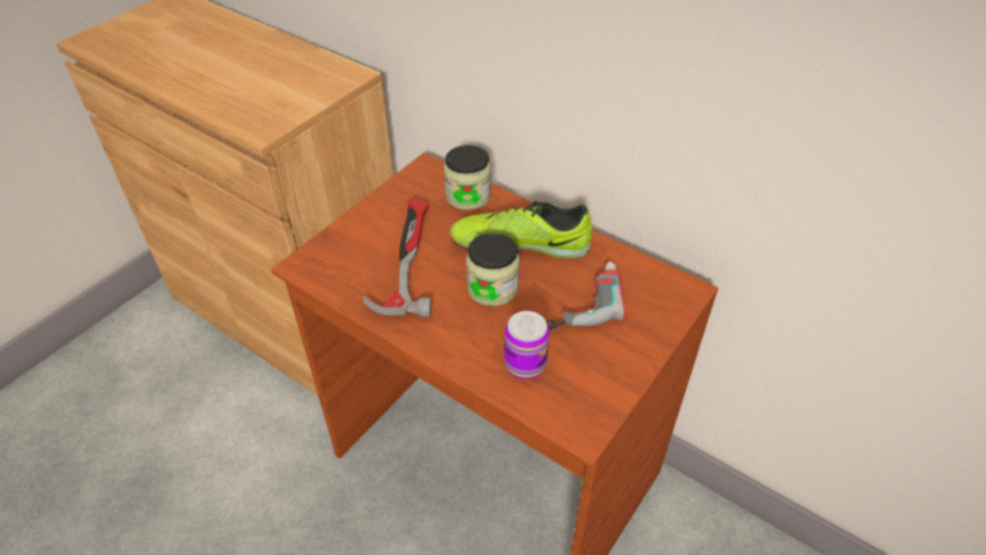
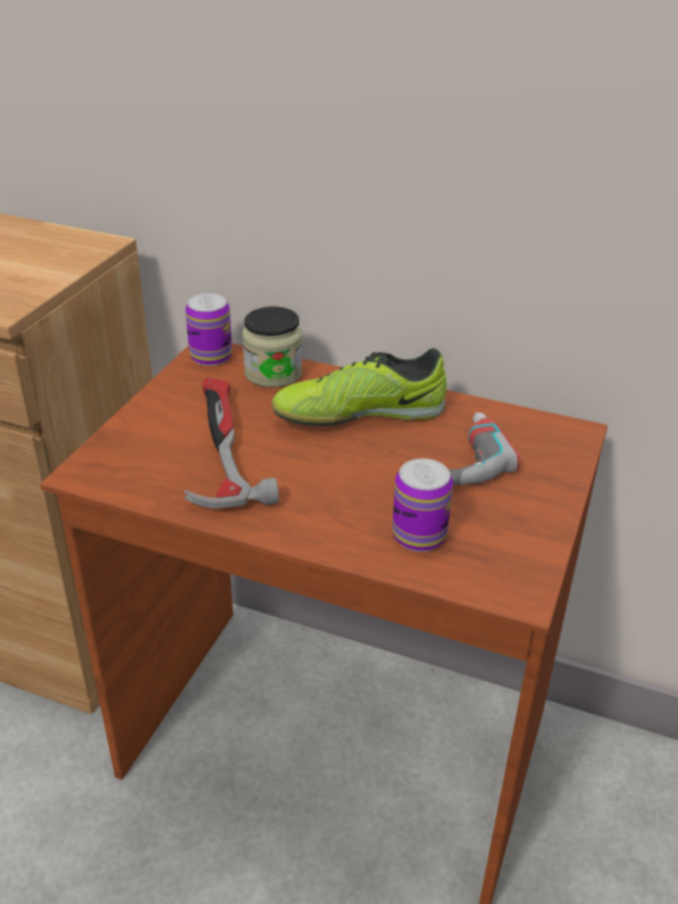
camera: 15 degrees left, 10 degrees down
jar [466,233,520,306] -> none
none -> can [185,293,232,366]

